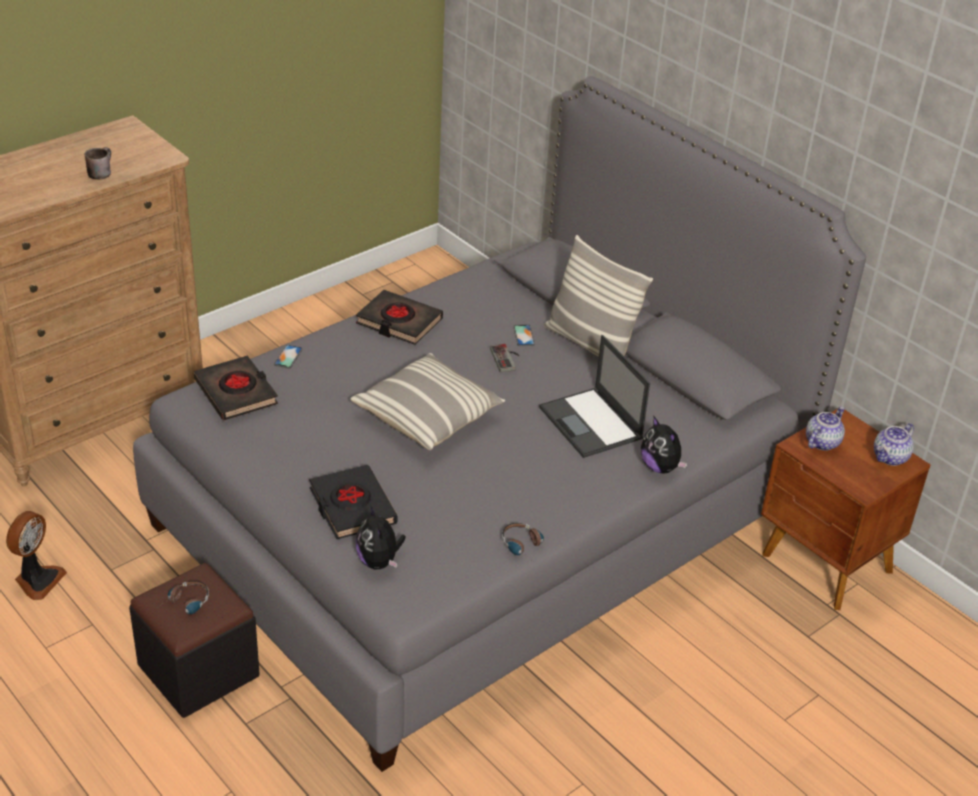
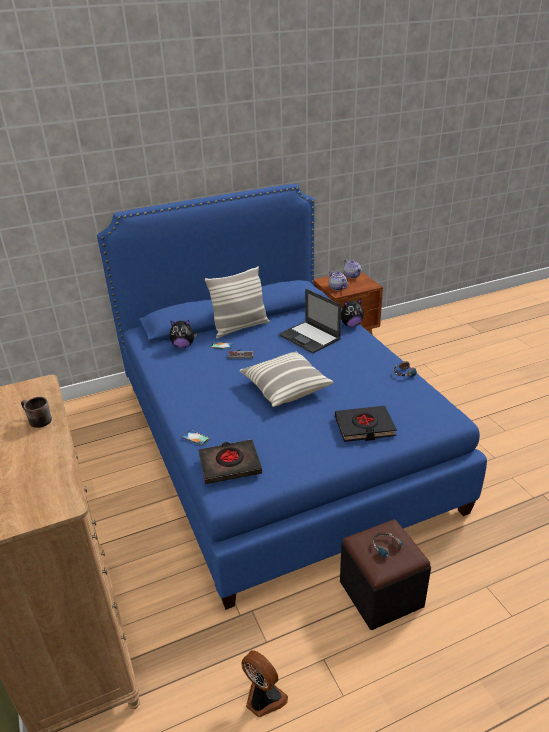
camera: 70 degrees left, 5 degrees down
grey bed [133,76,866,772] -> blue bed [97,184,487,610]
black book [356,290,443,345] -> none
plush toy [356,505,406,569] -> plush toy moved to [170,320,197,348]
laptop [539,335,650,458] -> laptop turned 60 degrees clockwise [279,289,341,354]

